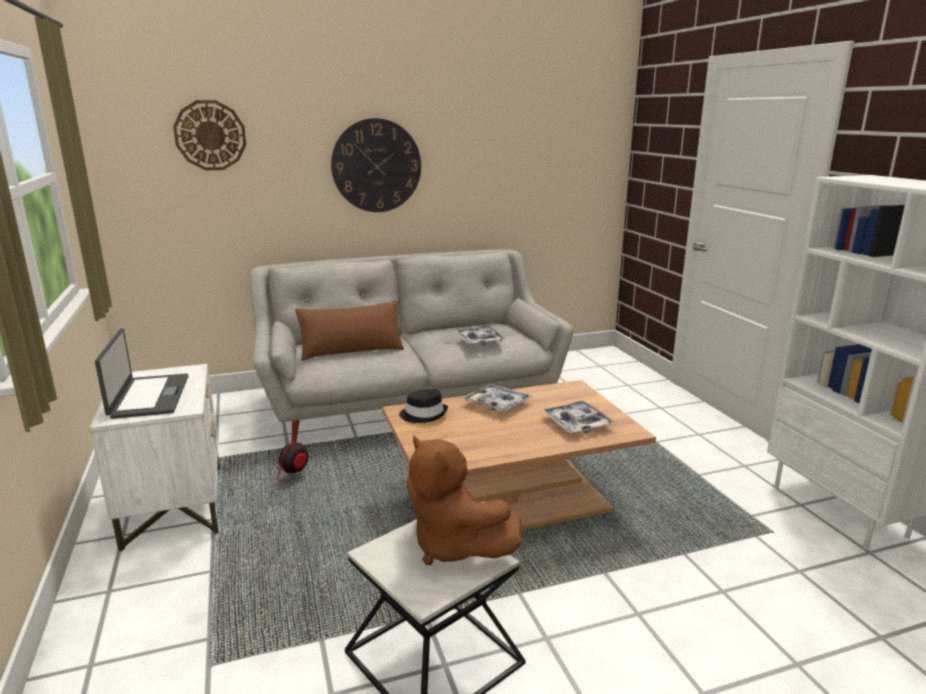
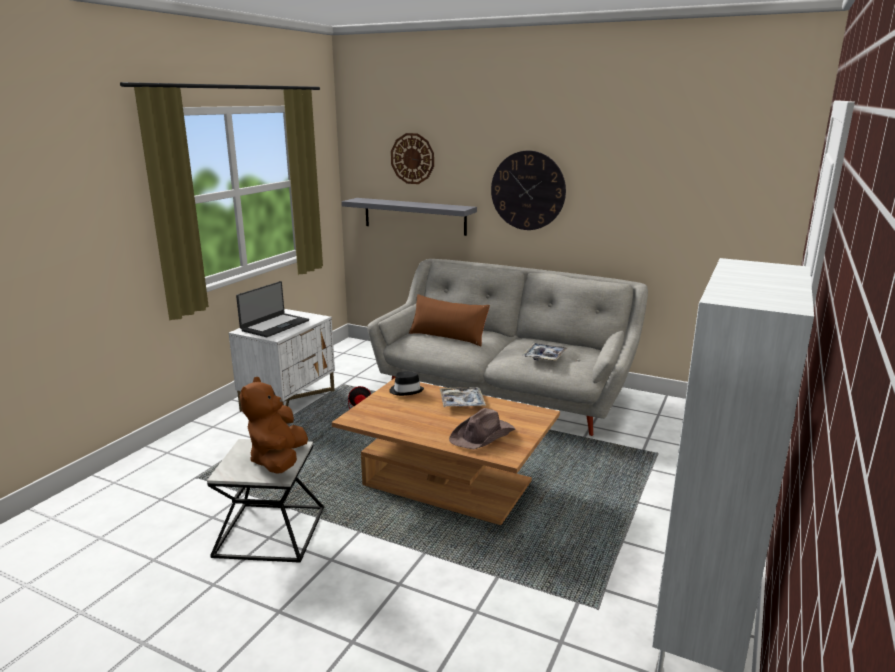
camera: 45 degrees right, 0 degrees up
tray [542,401,616,434] -> brown hat [449,408,515,449]
none -> grey shelf [342,198,477,236]

